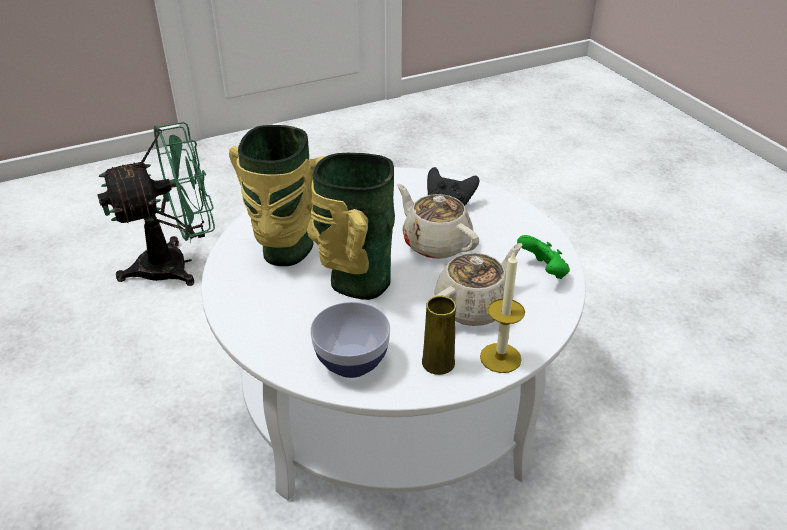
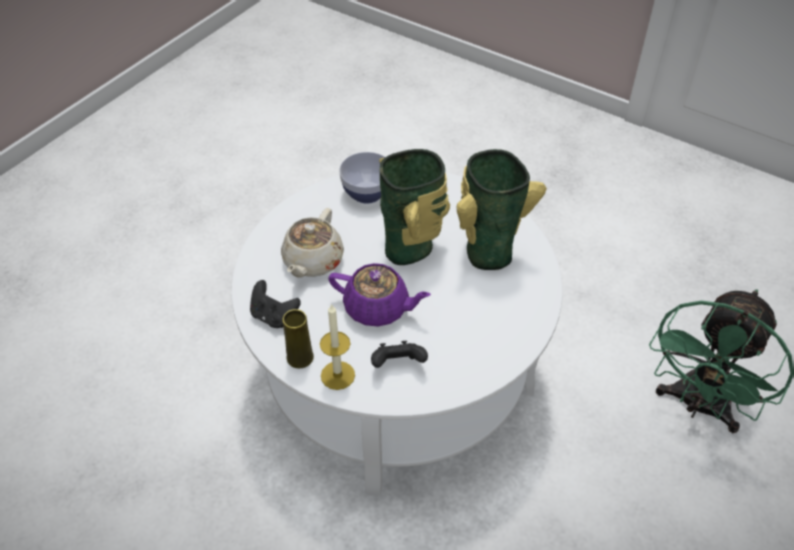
camera: 150 degrees right, 10 degrees up
beige teapot [397,184,479,259] -> purple teapot [328,263,431,326]
yellow vase [422,296,456,375] -> yellow vase moved to [282,309,314,368]
candle [480,251,525,373] -> candle moved to [320,303,355,390]
green game controller [517,235,570,279] -> black game controller [250,280,301,328]

